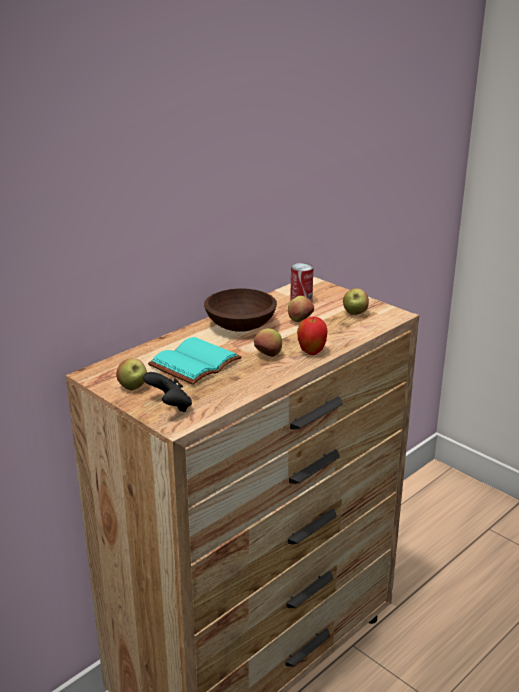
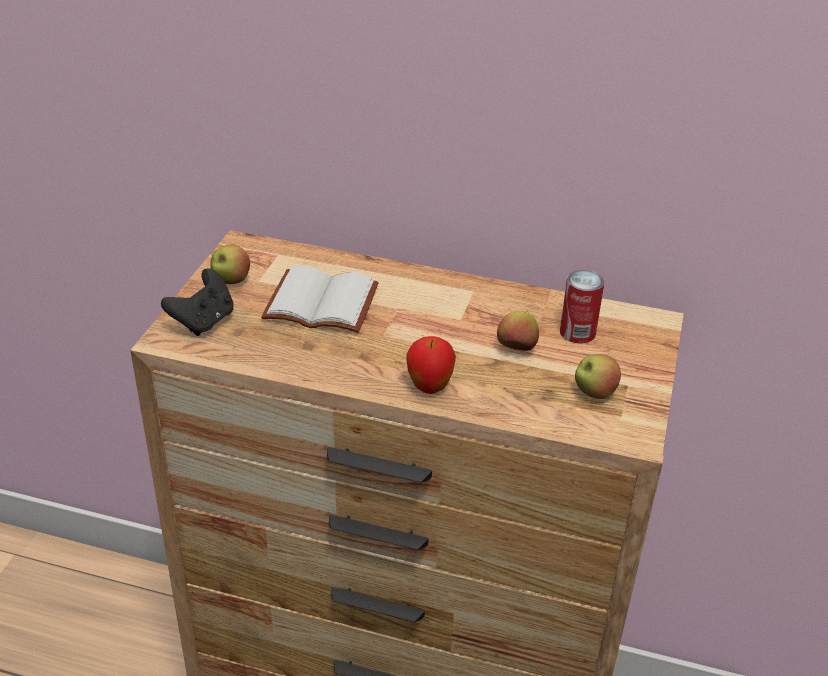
camera: 60 degrees right, 10 degrees up
turquoise book [148,337,242,385] -> white book [261,266,379,333]
brown bowl [204,289,277,332] -> none
apple [254,329,282,357] -> none

